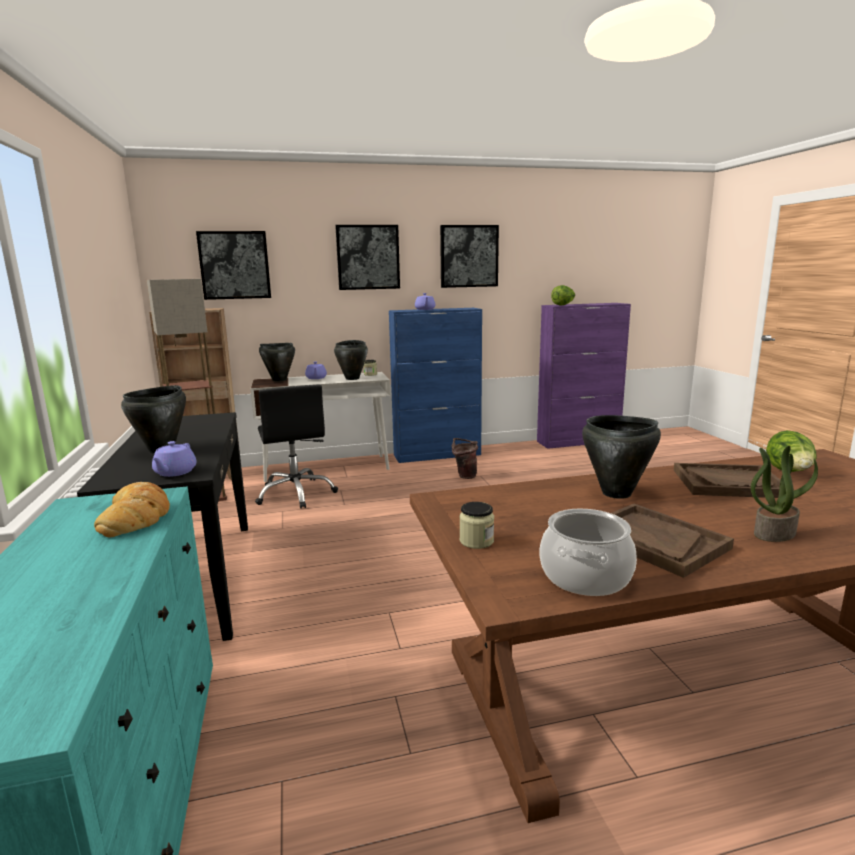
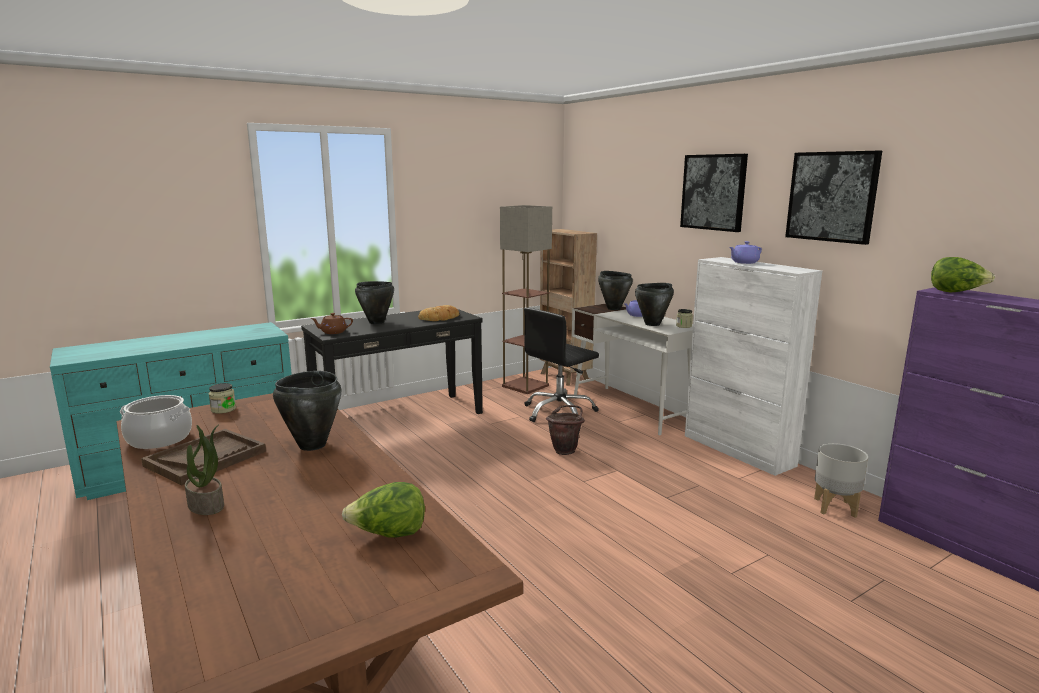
camera: 70 degrees right, 0 degrees up
bread [94,482,170,537] -> bread moved to [418,305,459,321]
purple teapot [152,441,197,477] -> brown teapot [310,313,353,334]
picture [196,231,271,300] -> none
blue cabinet [389,308,482,463] -> white cabinet [685,257,822,476]
brown bucket [452,438,478,479] -> brown bucket moved to [546,405,585,455]
brown tray [674,463,781,498] -> none
none -> grey planter [814,443,868,518]

